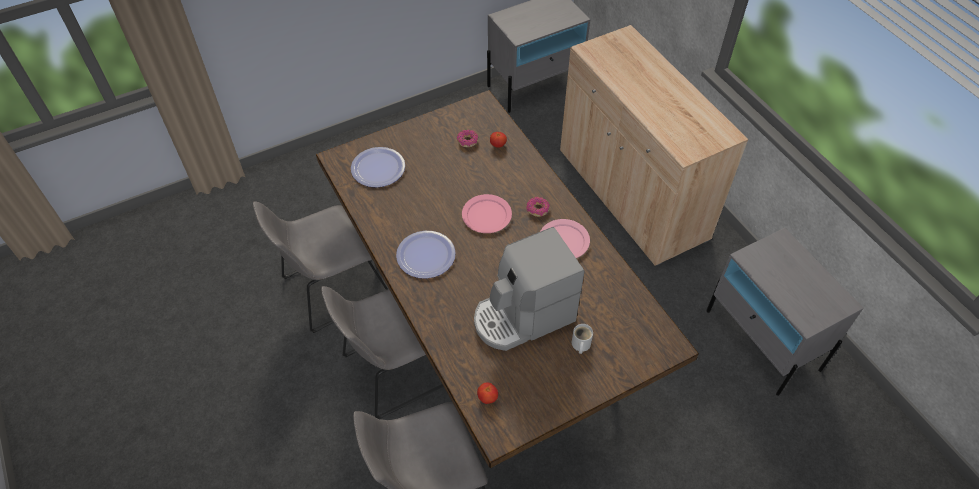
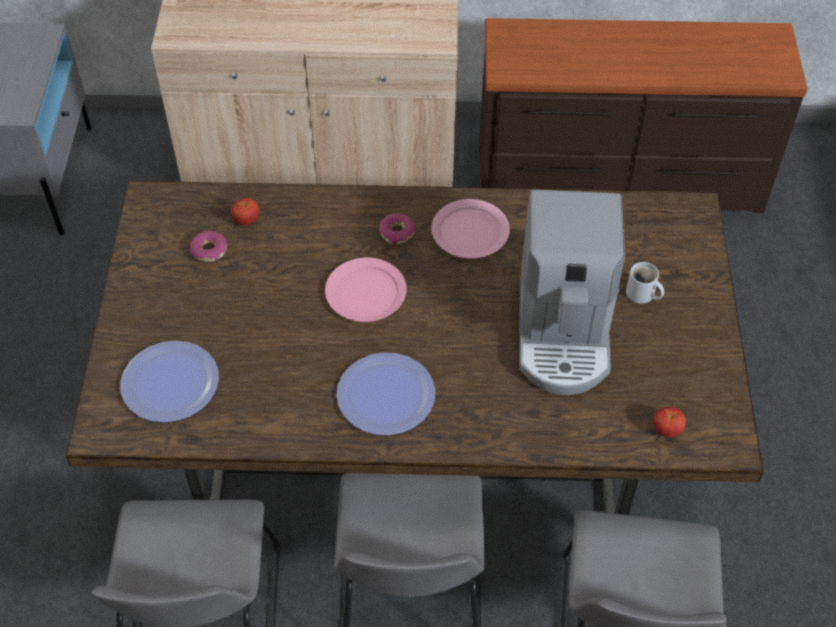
camera: 60 degrees left, 0 degrees up
grey nightstand [706,228,864,396] -> brown dresser [479,18,808,213]

